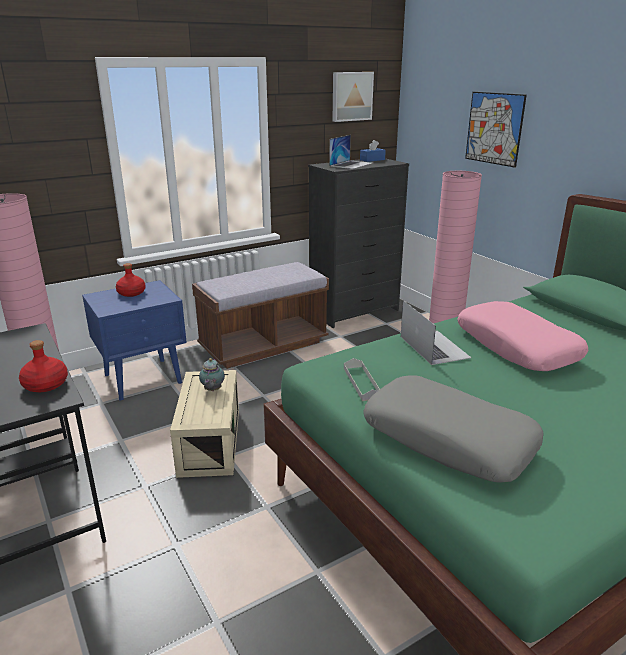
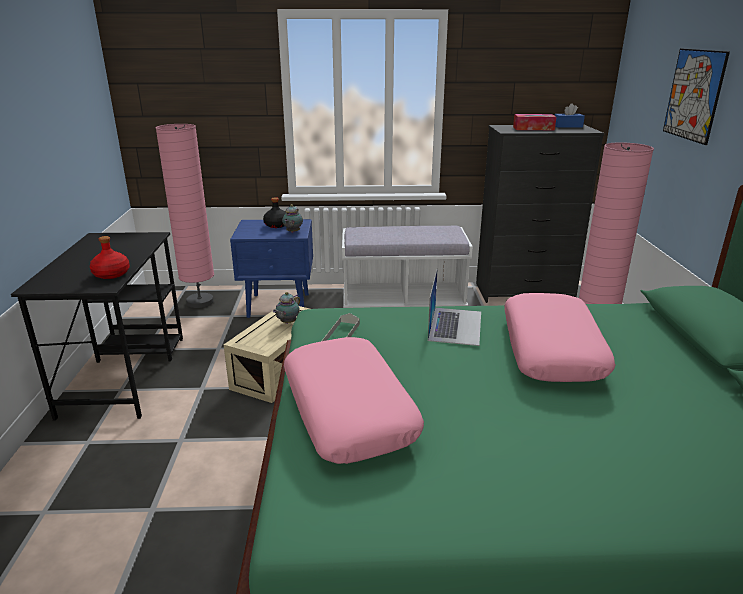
camera: 30 degrees right, 0 degrees up
red bottle [116,263,146,297] -> black bottle [263,197,286,228]
brown bench [192,262,329,369] -> white bench [342,226,473,308]
laptop [329,135,372,169] -> tissue box [513,114,556,130]
picture [332,72,374,122] -> none
grey pillow [363,375,544,483] -> pink pillow [284,337,424,464]
none -> teapot [282,204,303,233]

